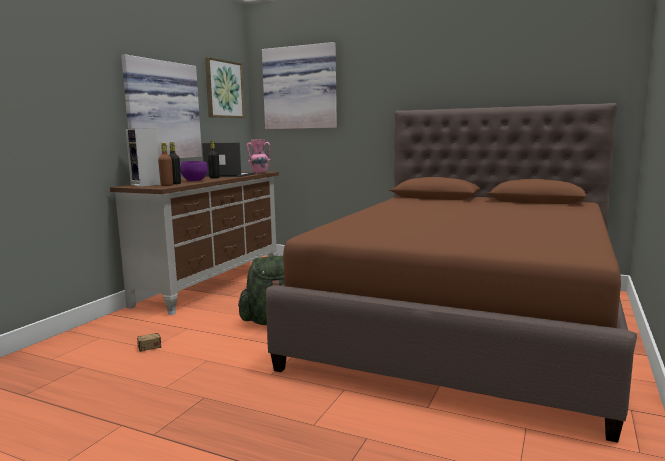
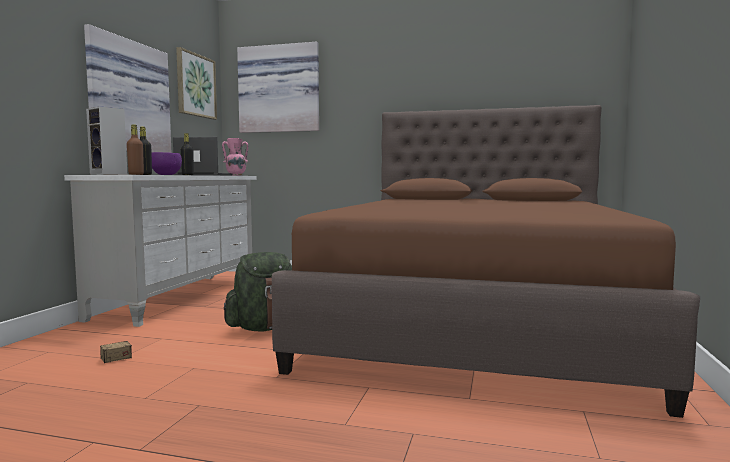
camera: 10 degrees left, 5 degrees down
brown dresser [110,171,279,315] -> white dresser [64,175,256,327]

